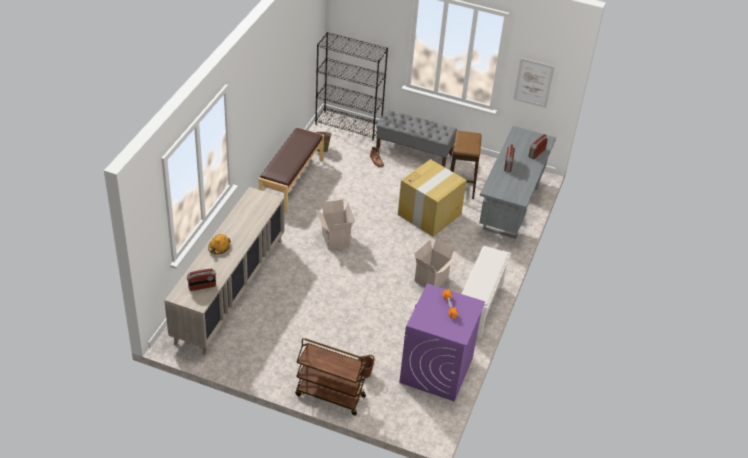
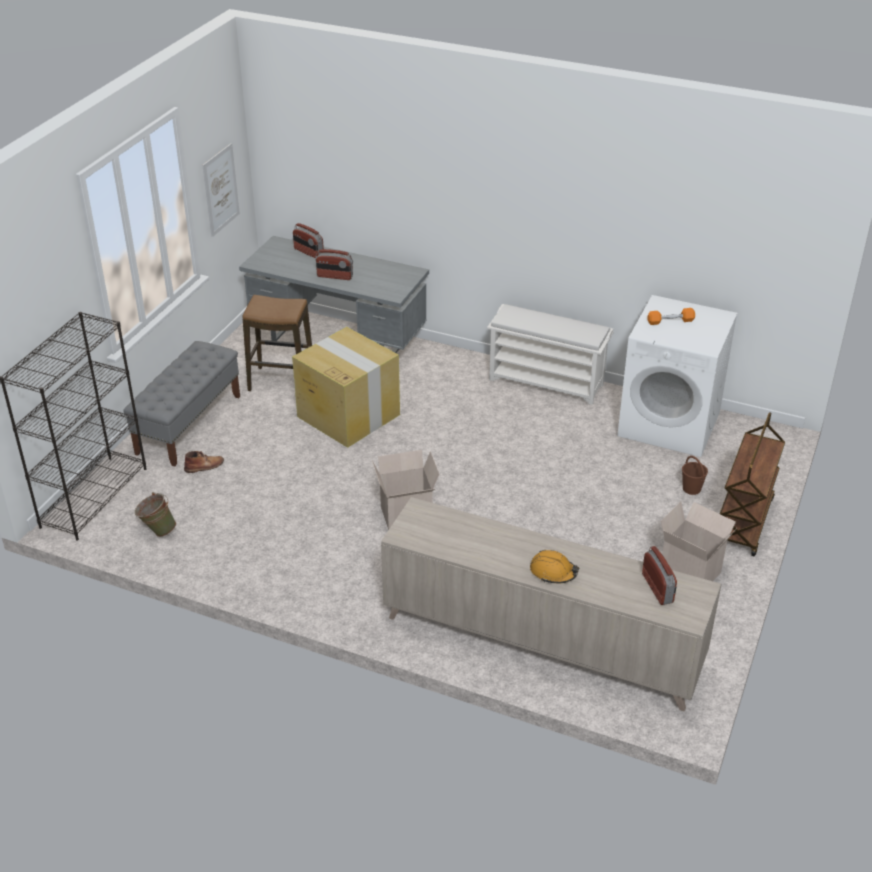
camera: 85 degrees left, 5 degrees down
brown bench [259,127,324,213] -> none
purple washing machine [399,284,485,402] -> white washing machine [617,295,737,457]
cardboard box [415,238,458,287] -> cardboard box moved to [661,501,737,581]

